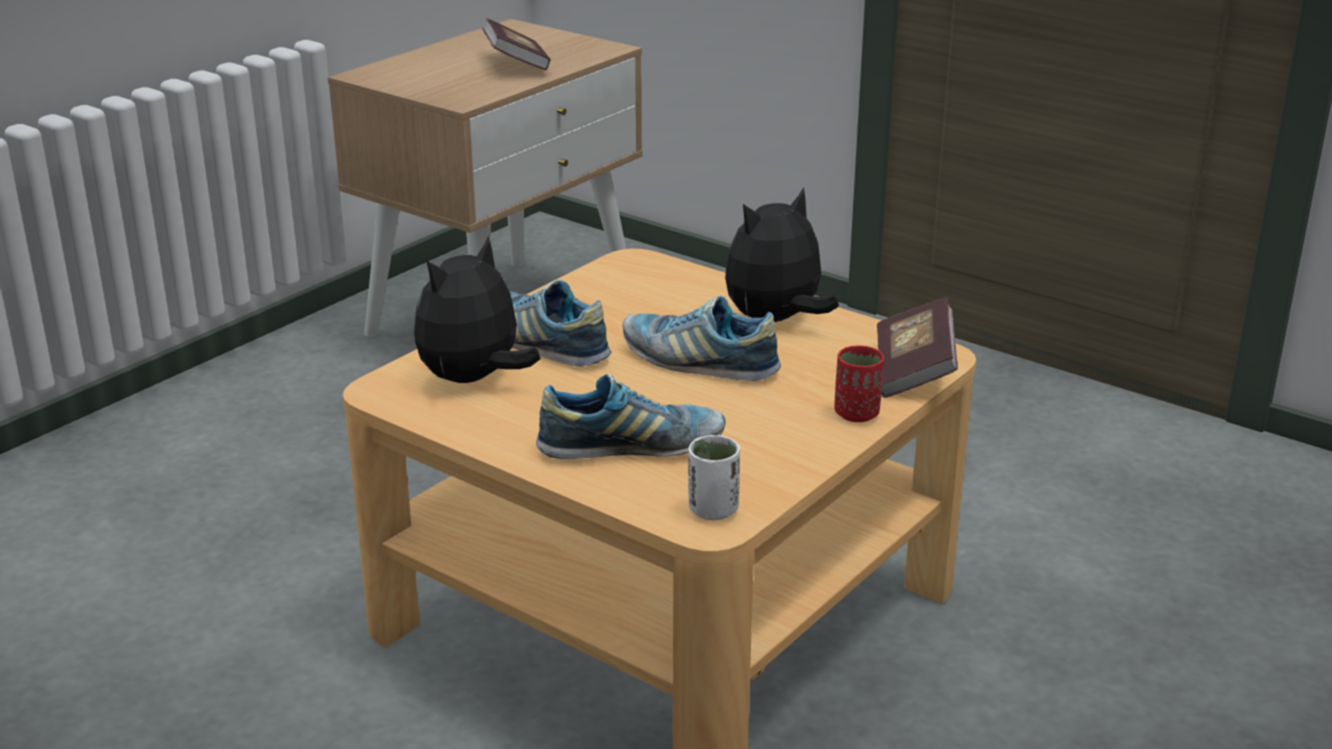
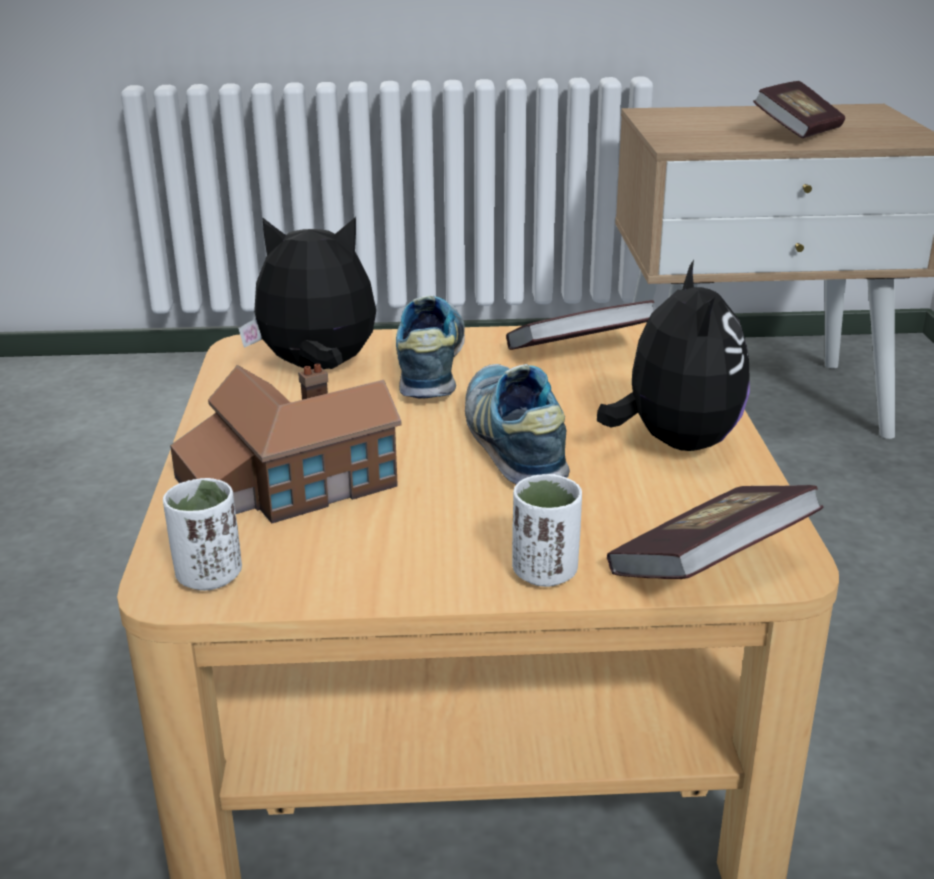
camera: 50 degrees right, 0 degrees up
shoe [536,373,725,459] -> toy house [170,364,401,523]
plush toy [725,188,839,322] -> plush toy turned 75 degrees clockwise [597,260,750,451]
red cup [834,346,884,422] -> white cup [512,474,582,587]
none -> book [506,300,654,350]

